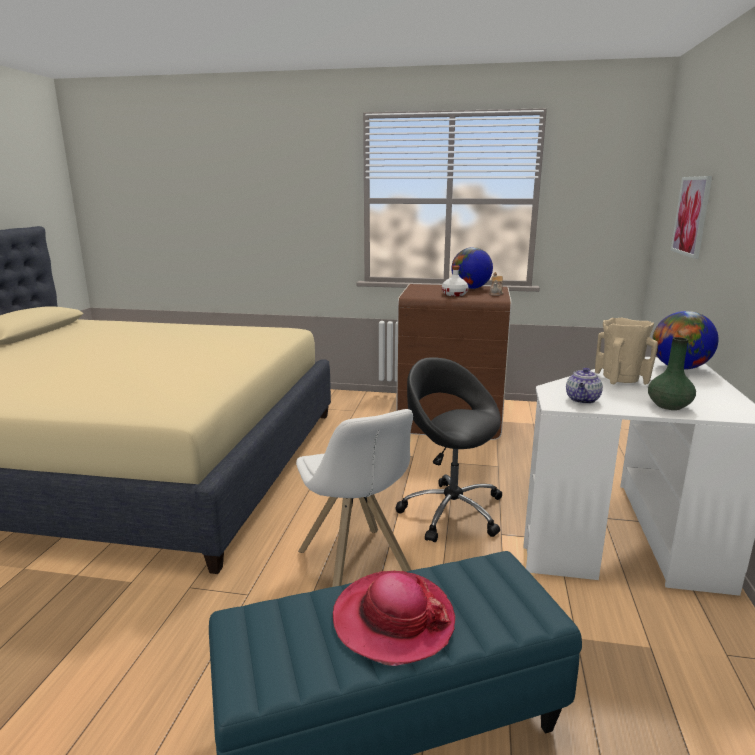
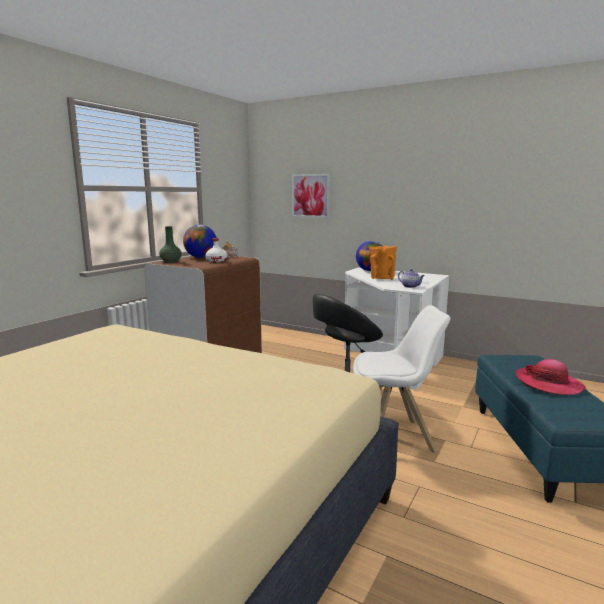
camera: 70 degrees left, 5 degrees down
beige vase [595,318,658,385] -> orange vase [369,246,397,280]
green vase [648,337,696,410] -> green vase moved to [159,226,182,263]

